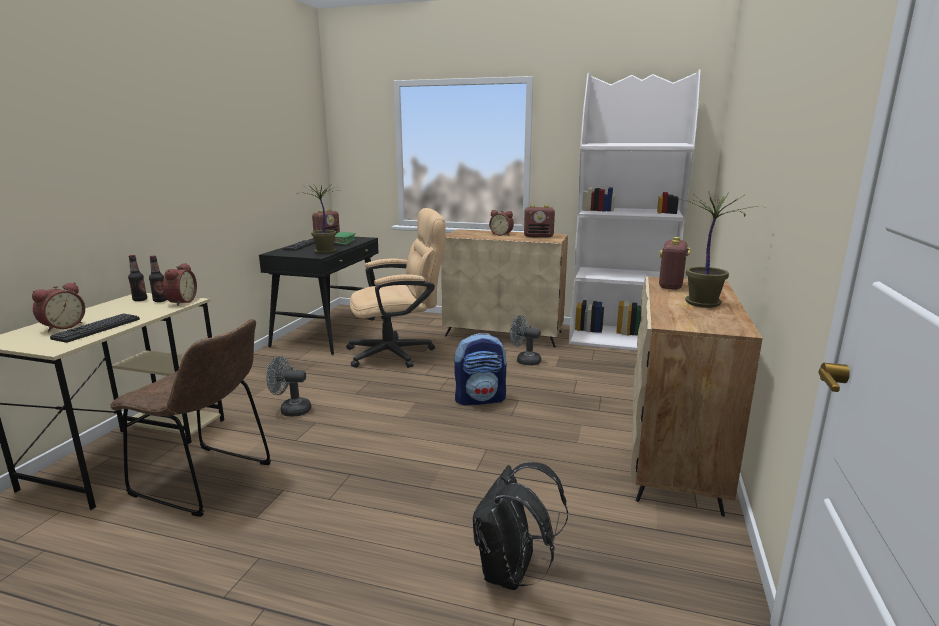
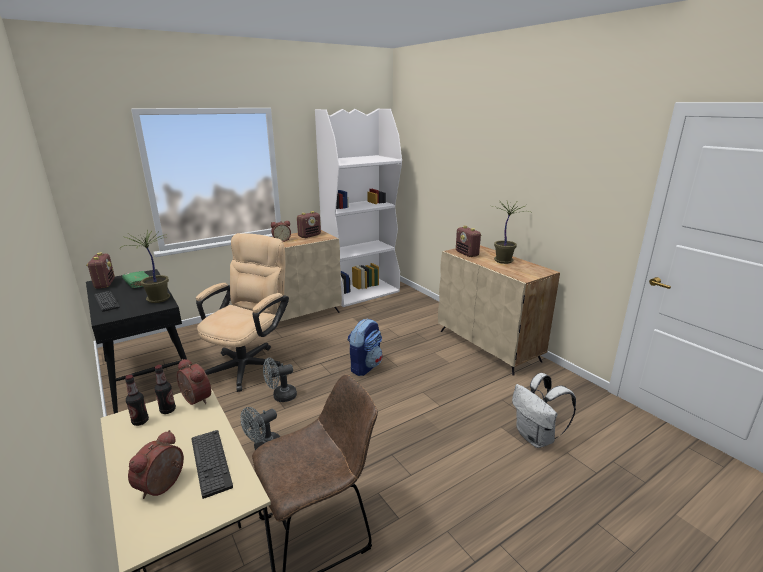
camera: 50 degrees left, 5 degrees up
alarm clock [32,282,85,332] -> alarm clock turned 135 degrees counterclockwise [128,430,184,499]
black backpack [473,462,568,590] -> white backpack [512,373,576,448]
grey fan [510,315,541,366] -> grey fan moved to [263,358,297,402]

